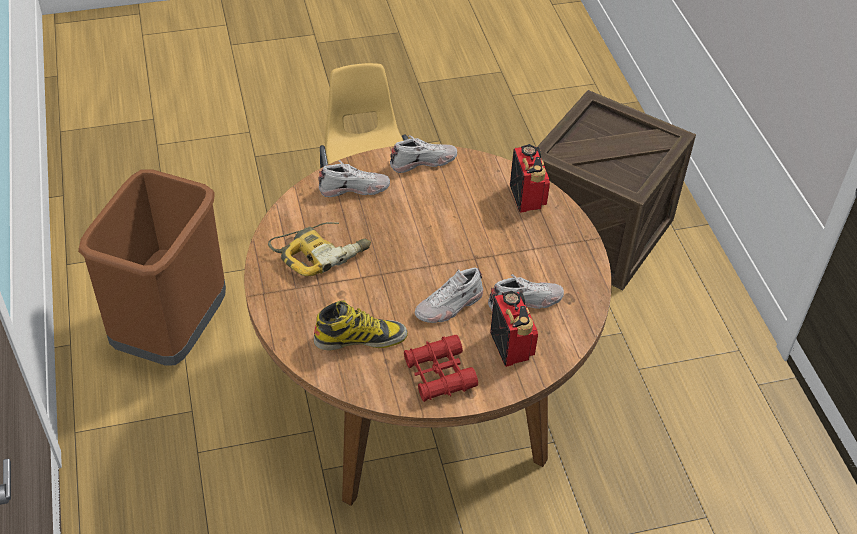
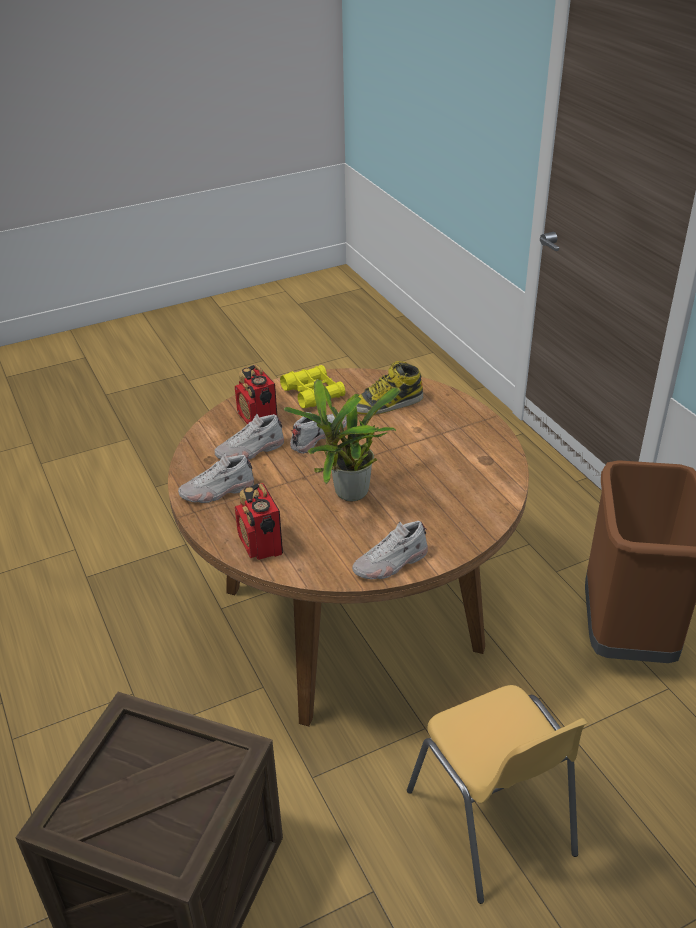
camera: 170 degrees right, 10 degrees down
power drill [268,222,371,276] -> none
white shoe [318,160,390,197] -> white shoe moved to [178,453,254,503]
red binoculars [404,335,478,402] -> yellow binoculars [280,365,346,408]
none -> potted plant [284,379,400,502]

